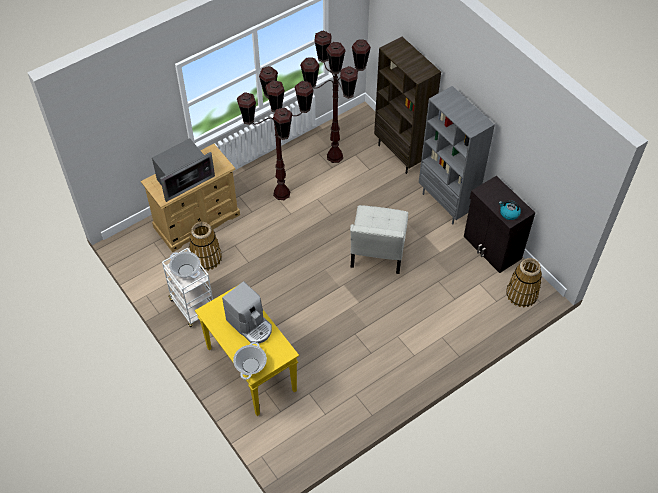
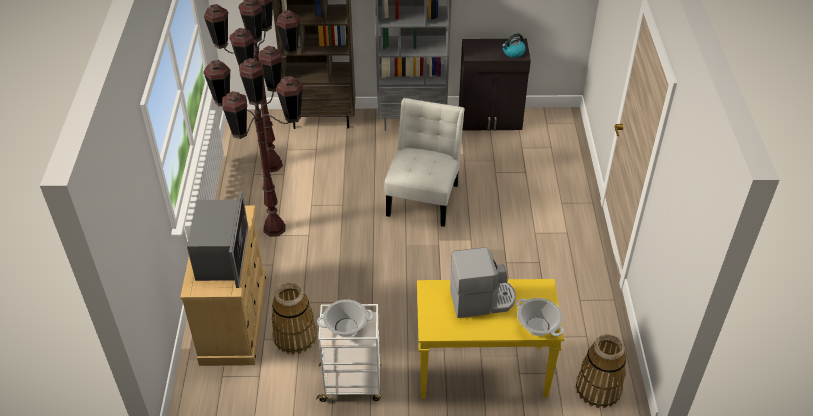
camera: 55 degrees left, 10 degrees down
white chair [350,205,408,274] -> white chair turned 120 degrees counterclockwise [384,98,465,227]
basket [506,258,542,308] -> basket moved to [576,334,626,408]

